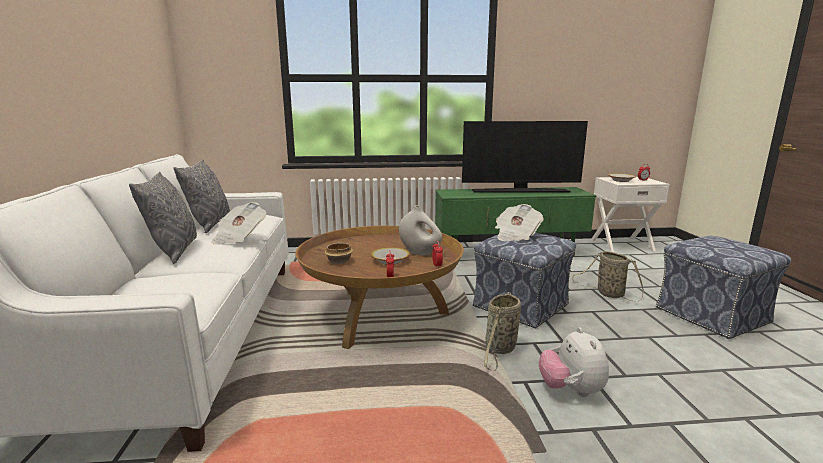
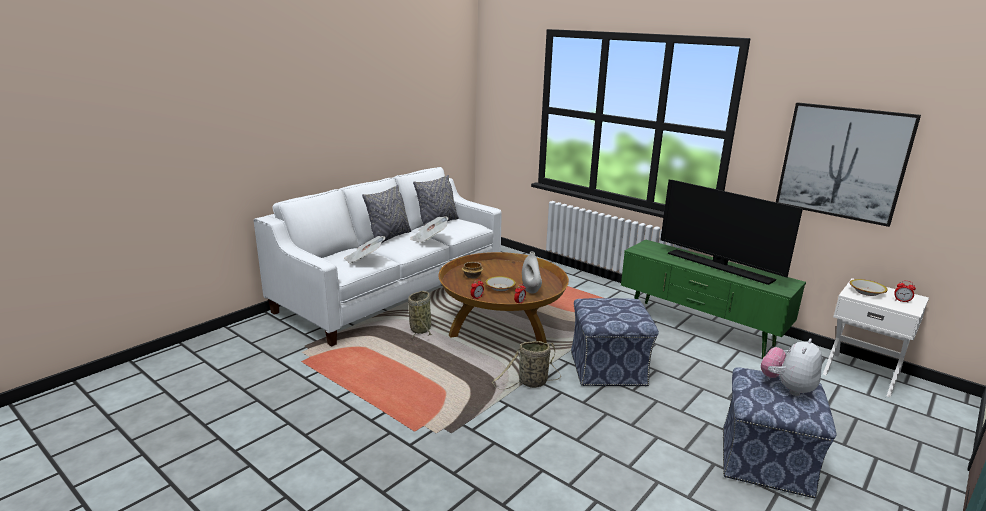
camera: 45 degrees right, 5 degrees up
newspaper [495,204,543,241] -> newspaper moved to [344,236,385,264]
plush toy [539,327,609,397] -> plush toy moved to [761,338,822,396]
basket [572,251,644,302] -> basket moved to [408,291,432,340]
none -> picture [776,102,921,227]

